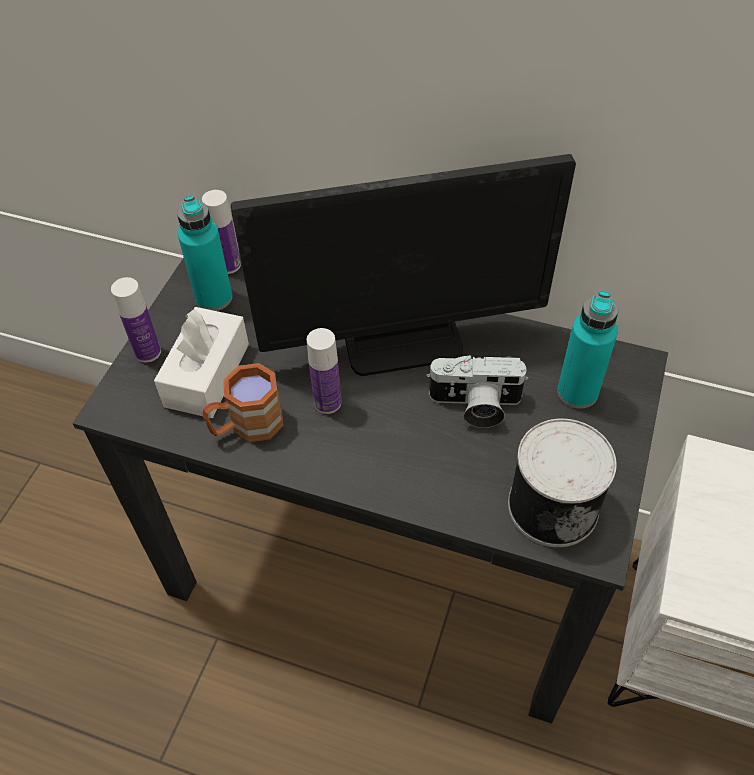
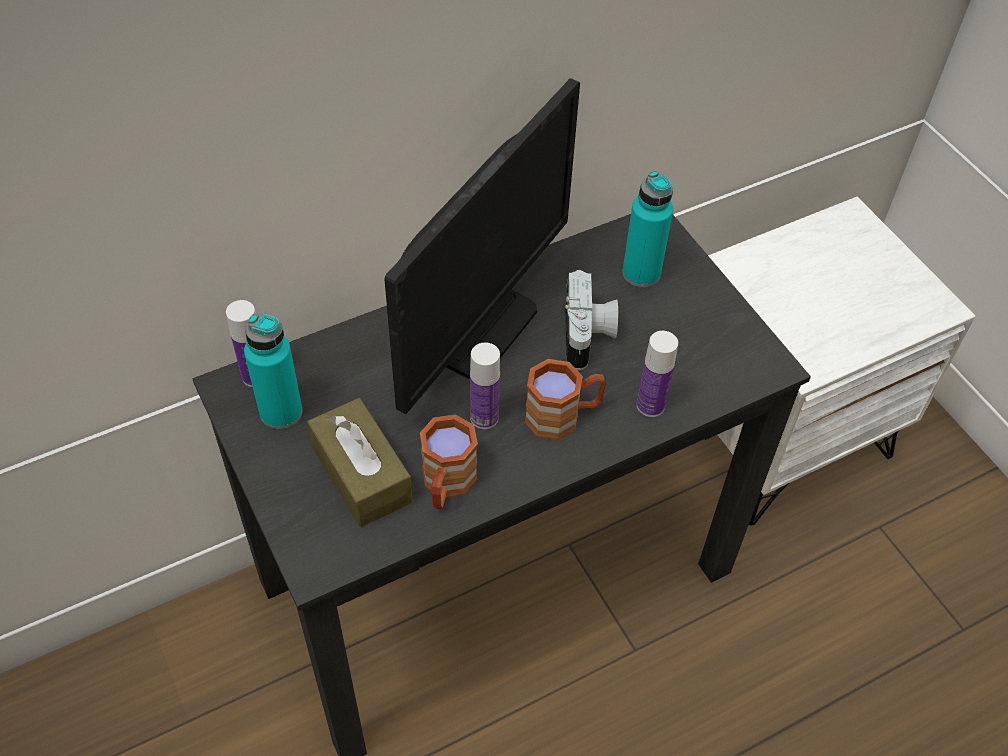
camera: 50 degrees left, 0 degrees up
bottle [111,277,161,362] -> bottle moved to [637,331,678,417]
white tissue box [154,307,249,418] -> brown tissue box [307,398,412,527]
camera [426,355,529,428] -> camera turned 45 degrees counterclockwise [565,270,618,371]
can [508,418,617,547] -> none
none -> brown mug [525,359,606,440]

